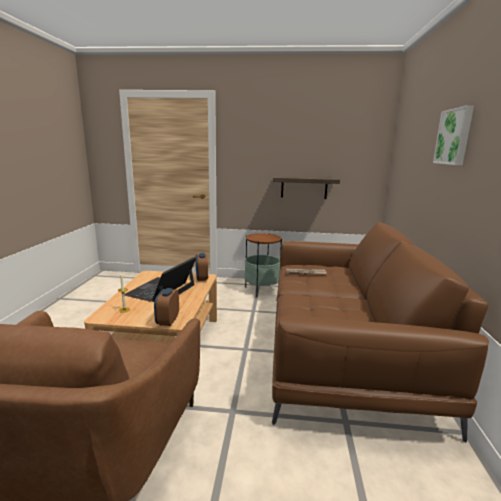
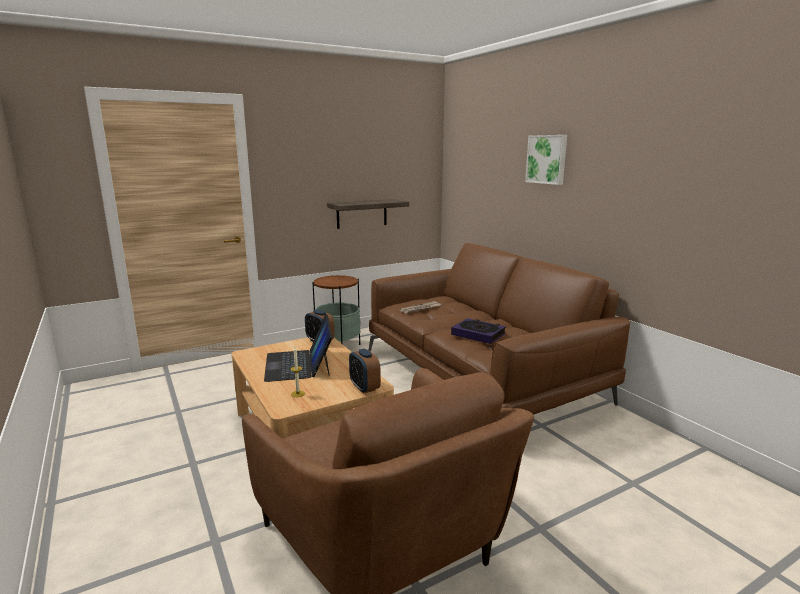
camera: 35 degrees left, 0 degrees up
none -> book [451,318,506,344]

